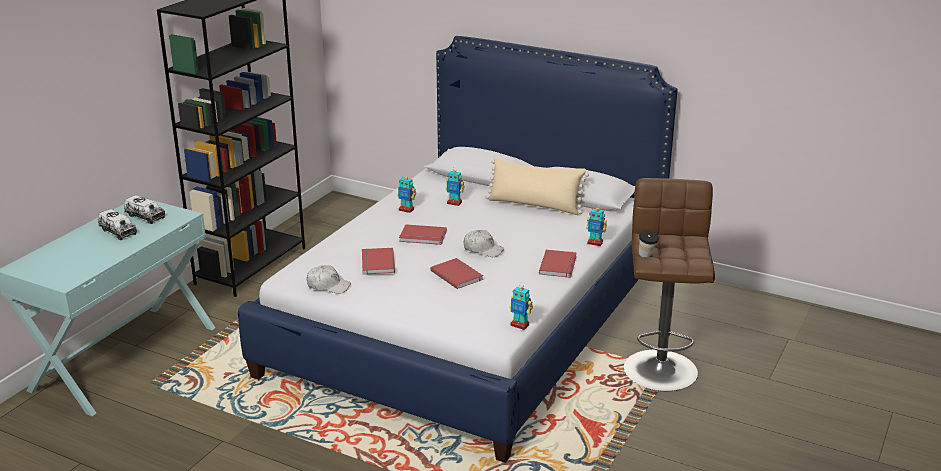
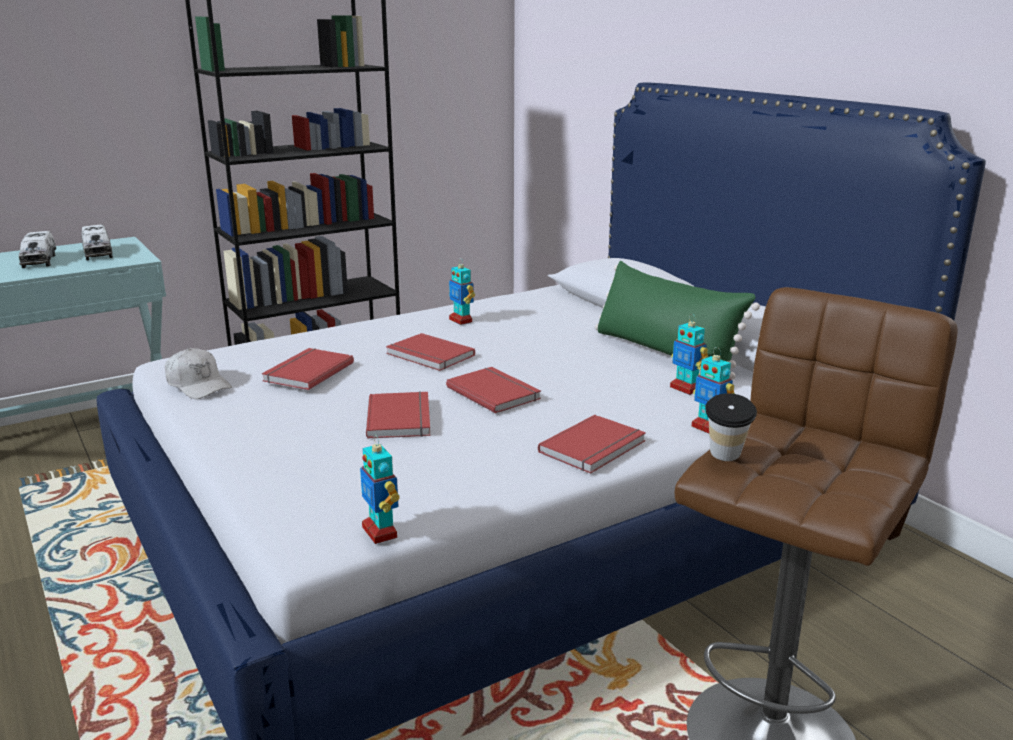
camera: 30 degrees right, 5 degrees down
toy robot [445,167,465,206] -> toy robot moved to [670,314,709,395]
white cap [463,230,505,257] -> red book [446,367,541,413]
beige pillow [486,158,589,215] -> green pillow [595,261,760,380]

